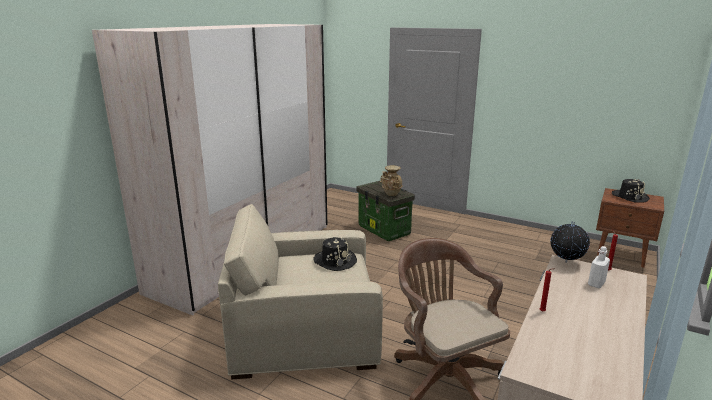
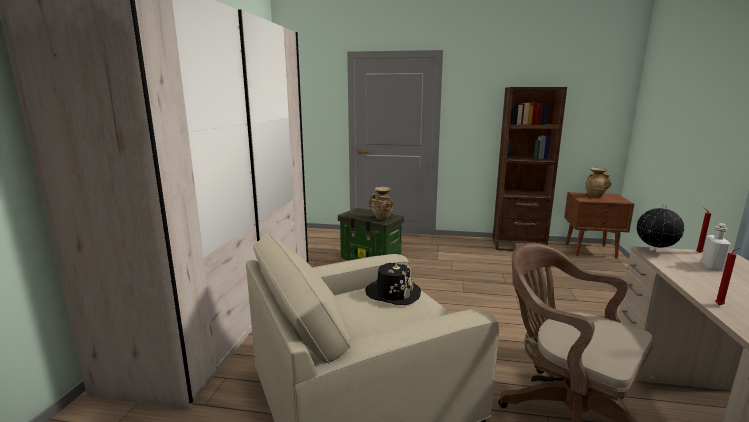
camera: 20 degrees left, 5 degrees down
black hat [612,178,650,203] -> beige vase [585,168,612,198]
none -> brown bookcase [492,87,567,251]

